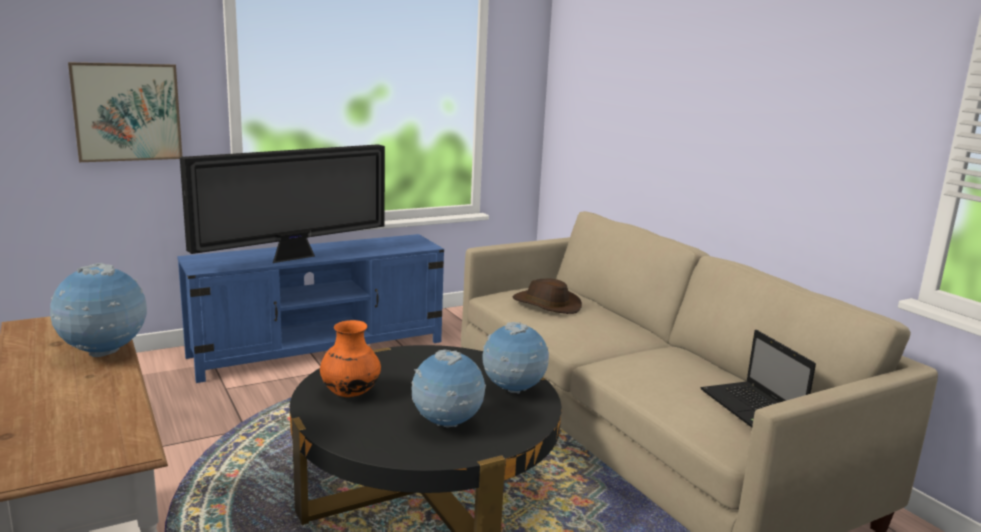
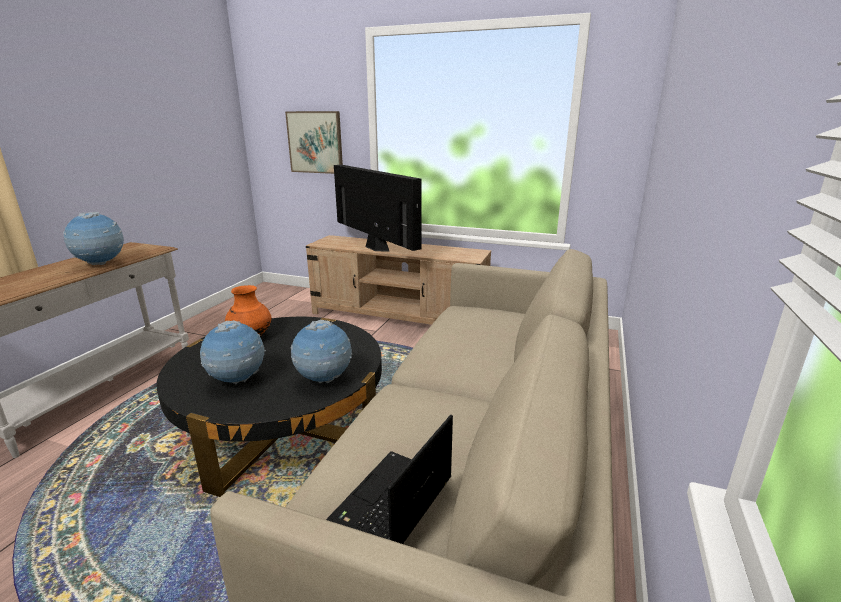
camera: 50 degrees right, 5 degrees up
blue tv stand [177,234,444,383] -> beige tv stand [306,235,491,325]
television [180,144,385,263] -> television turned 135 degrees counterclockwise [334,165,421,251]
brown hat [512,279,582,314] -> none

